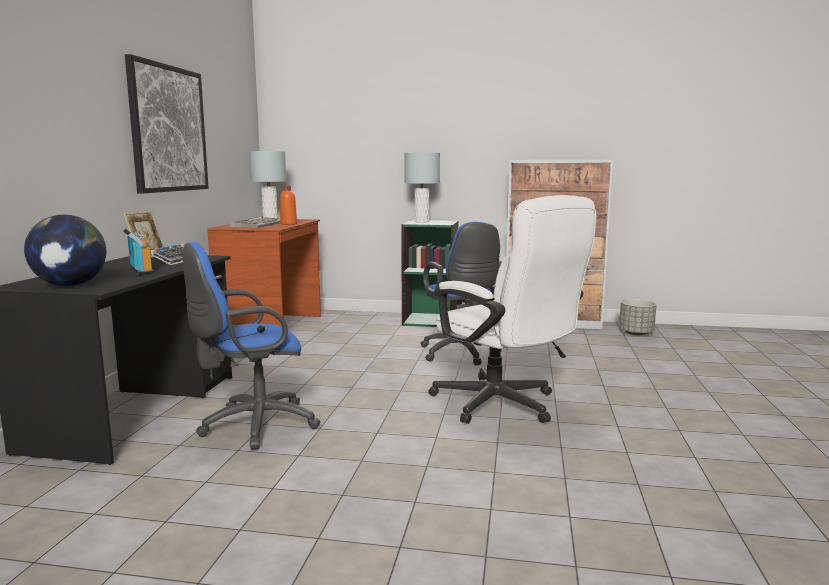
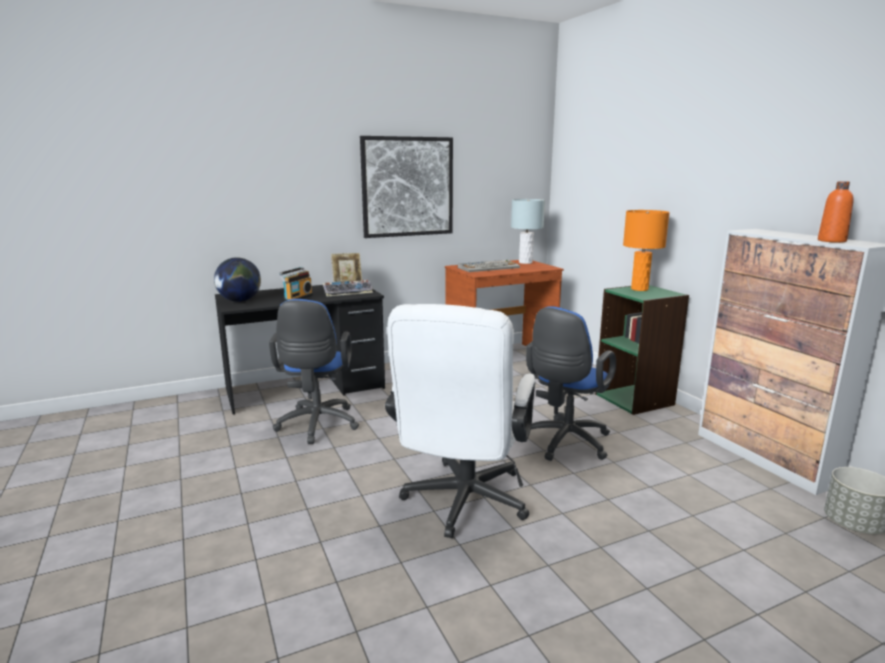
camera: 55 degrees right, 5 degrees up
blue office chair [183,242,320,449] -> blue office chair turned 120 degrees counterclockwise [269,299,359,444]
orange bottle [280,185,297,225] -> orange bottle moved to [818,181,854,243]
grey table lamp [404,152,440,223] -> orange table lamp [623,210,670,291]

